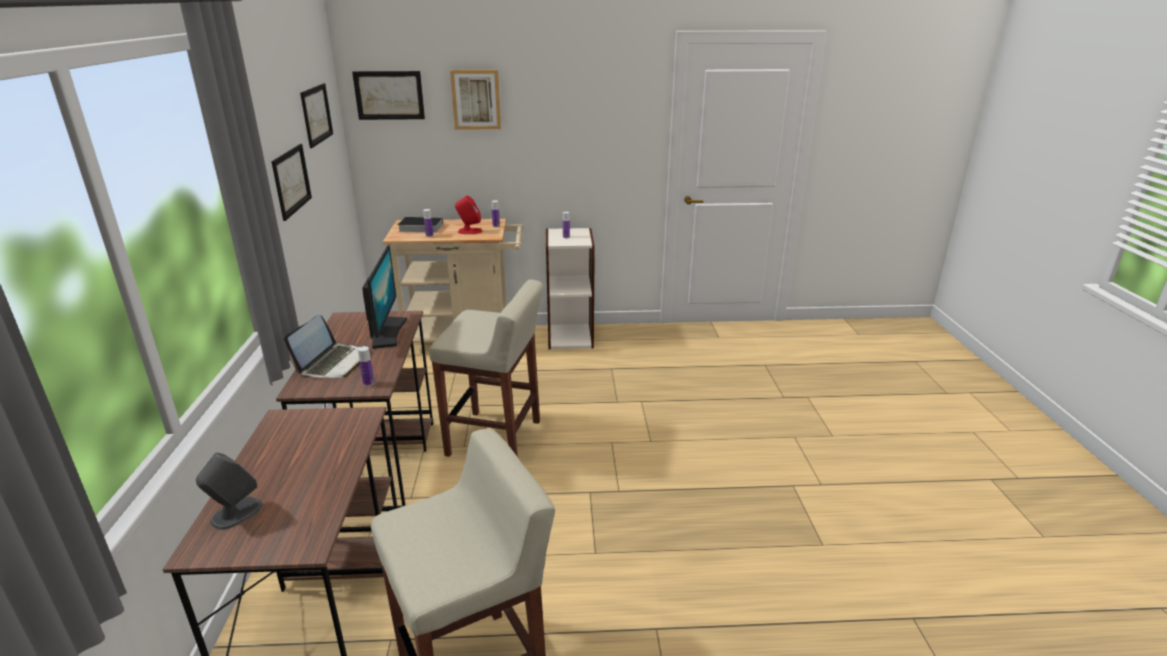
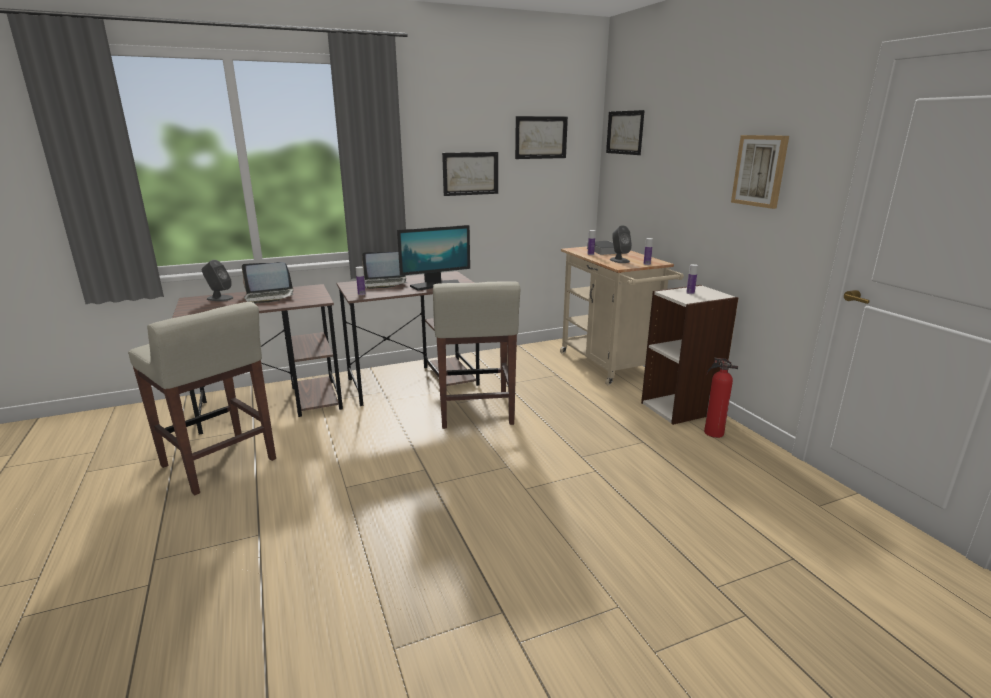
camera: 70 degrees right, 5 degrees down
picture [450,70,501,130] -> picture moved to [731,135,789,209]
red speaker [455,196,482,234] -> grey speaker [610,225,632,263]
none -> laptop [242,262,294,303]
none -> fire extinguisher [704,358,738,438]

